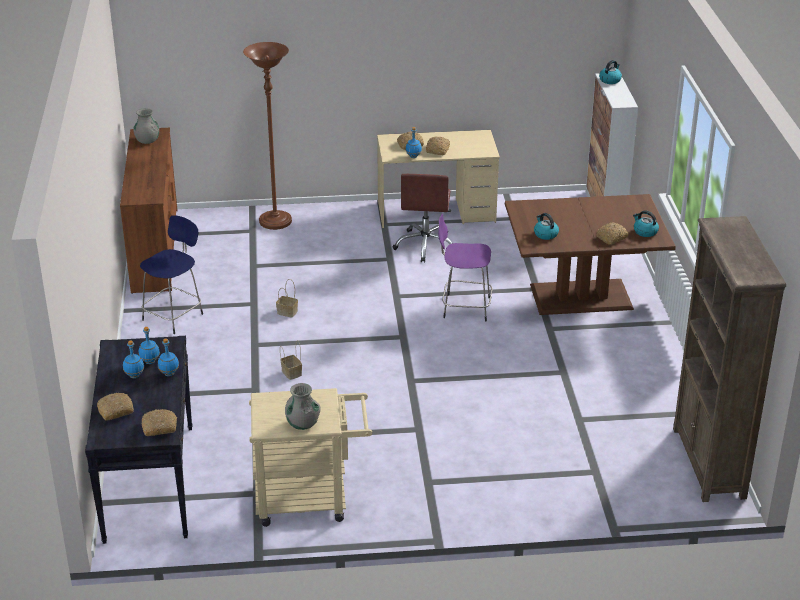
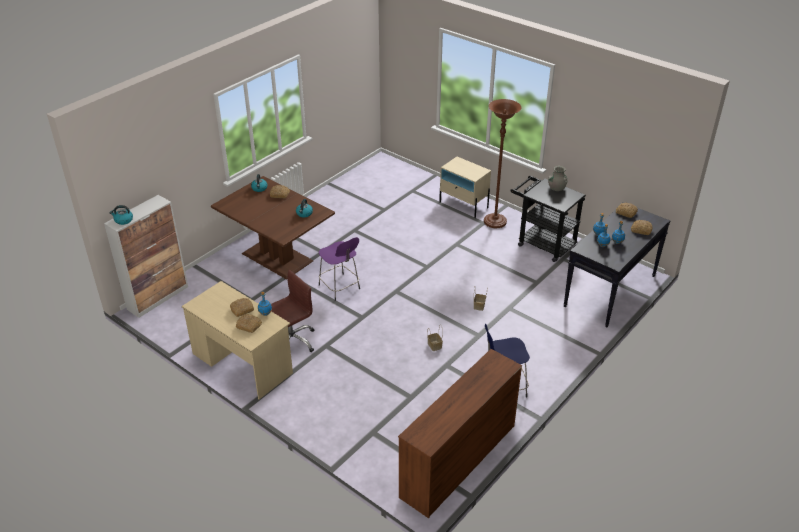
camera: 135 degrees left, 5 degrees up
grey vase [133,108,159,144] -> none
brown floor lamp [243,42,292,230] -> brown floor lamp moved to [484,99,521,228]
beige cart [249,388,372,527] -> black cart [510,176,586,262]
brown bookcase [673,216,786,502] -> none
none -> beige nightstand [439,157,491,218]

